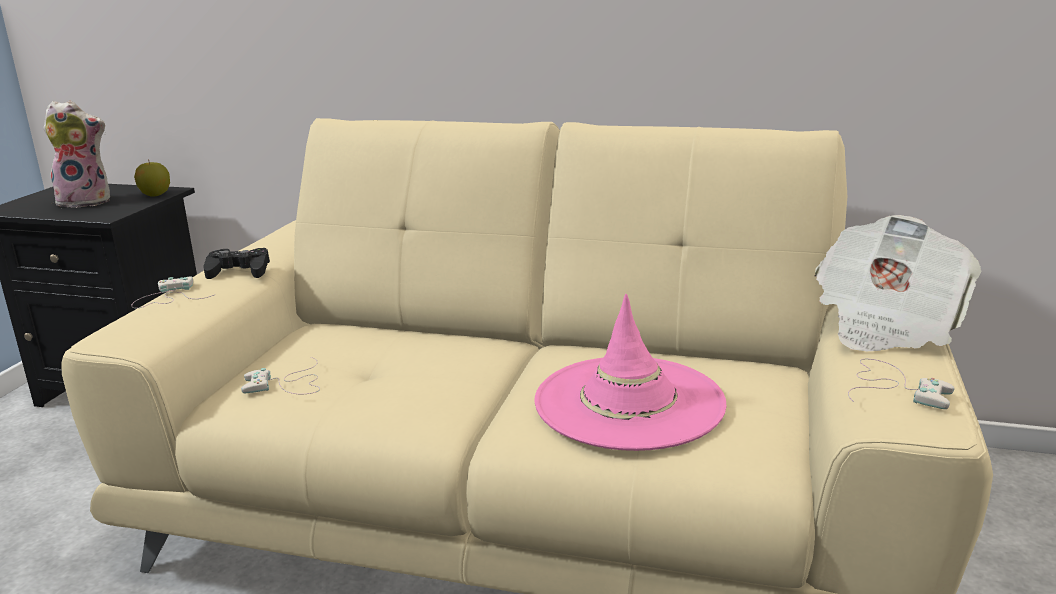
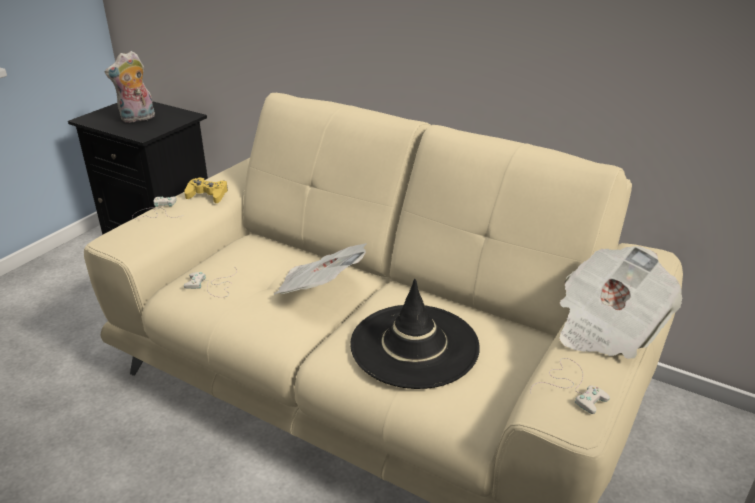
camera: 15 degrees right, 10 degrees up
plush toy [44,101,110,208] -> plush toy turned 135 degrees clockwise [105,51,155,123]
apple [134,162,170,197] -> none
black game controller [203,248,270,279] -> yellow game controller [184,177,228,203]
pink hat [535,294,726,451] -> black hat [350,279,480,389]
none -> newspaper [273,243,367,295]

